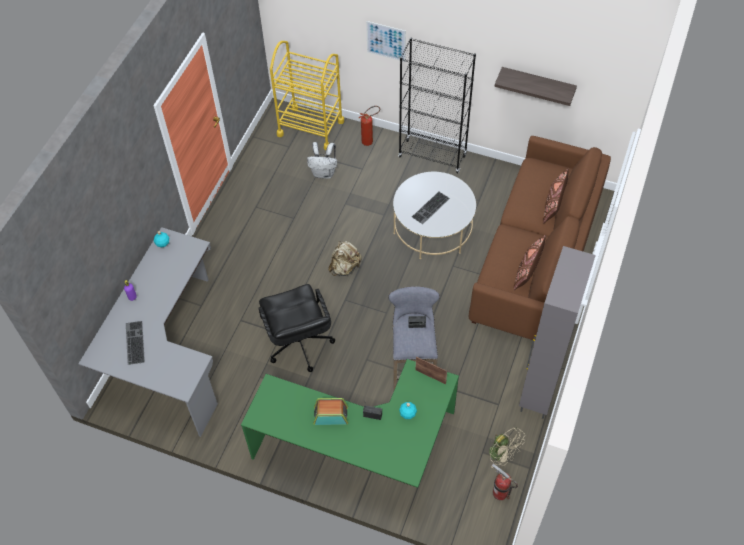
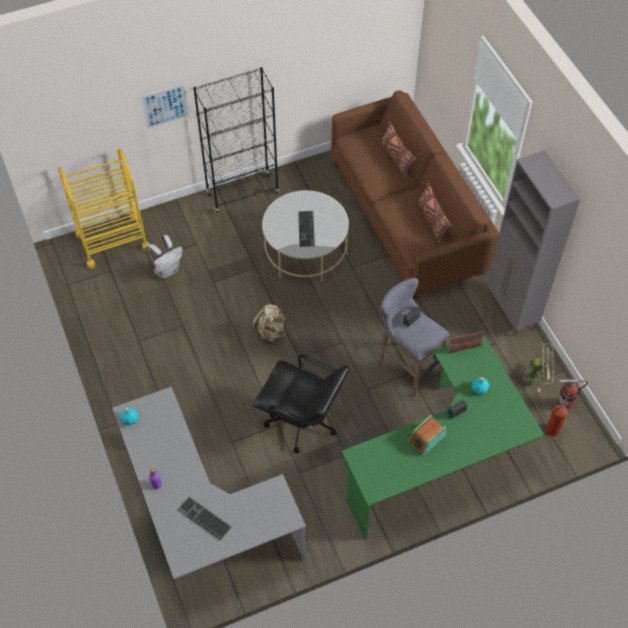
camera: 45 degrees left, 0 degrees up
fire extinguisher [358,106,380,146] -> fire extinguisher moved to [546,390,571,436]
shelf [494,67,577,106] -> none

